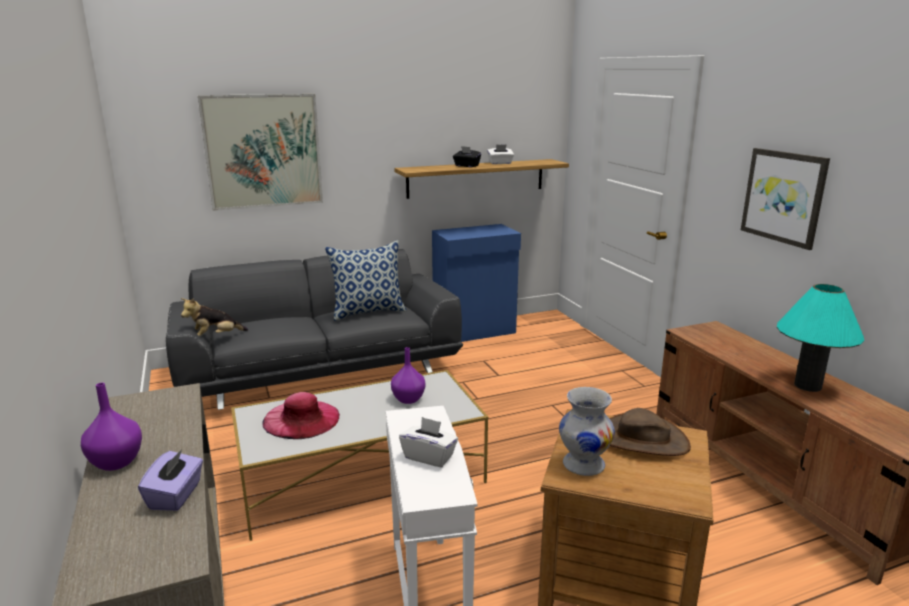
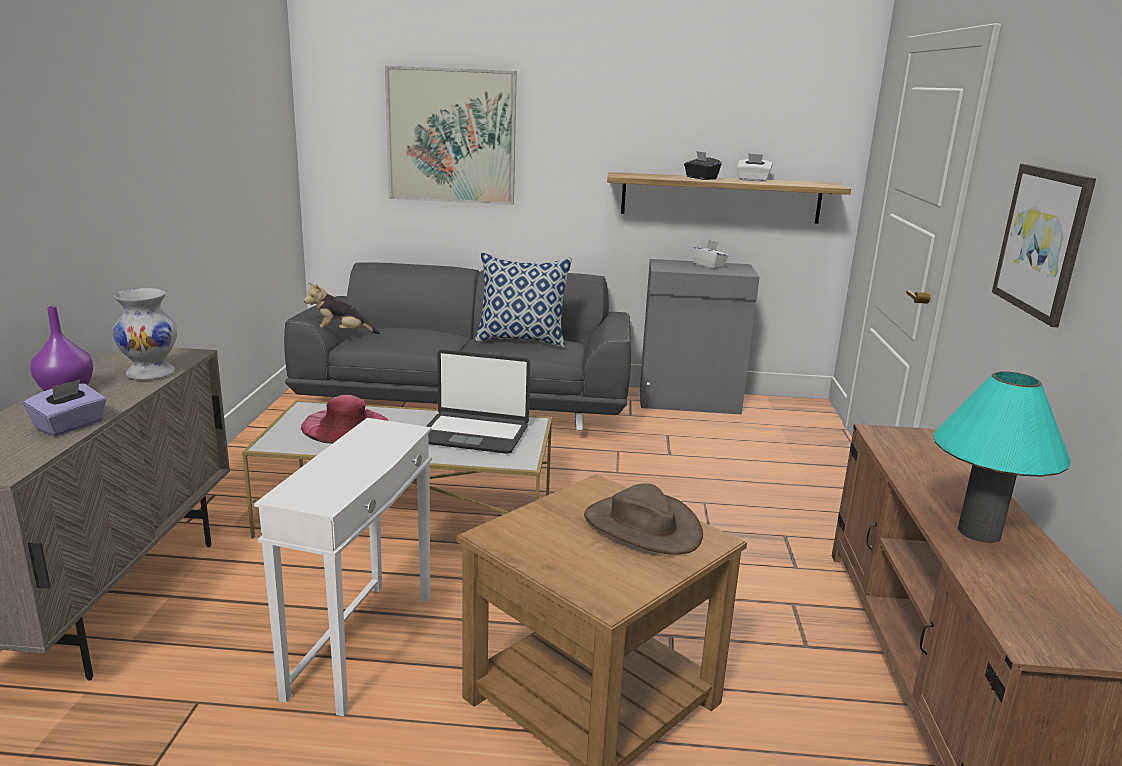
camera: 25 degrees right, 0 degrees up
purple vase [391,347,426,404] -> laptop [426,350,530,454]
white tissue box [399,417,458,467] -> white tissue box moved to [692,240,728,269]
blue cabinet [432,224,521,342] -> grey cabinet [640,259,760,415]
white vase [559,387,615,476] -> white vase moved to [112,288,177,380]

